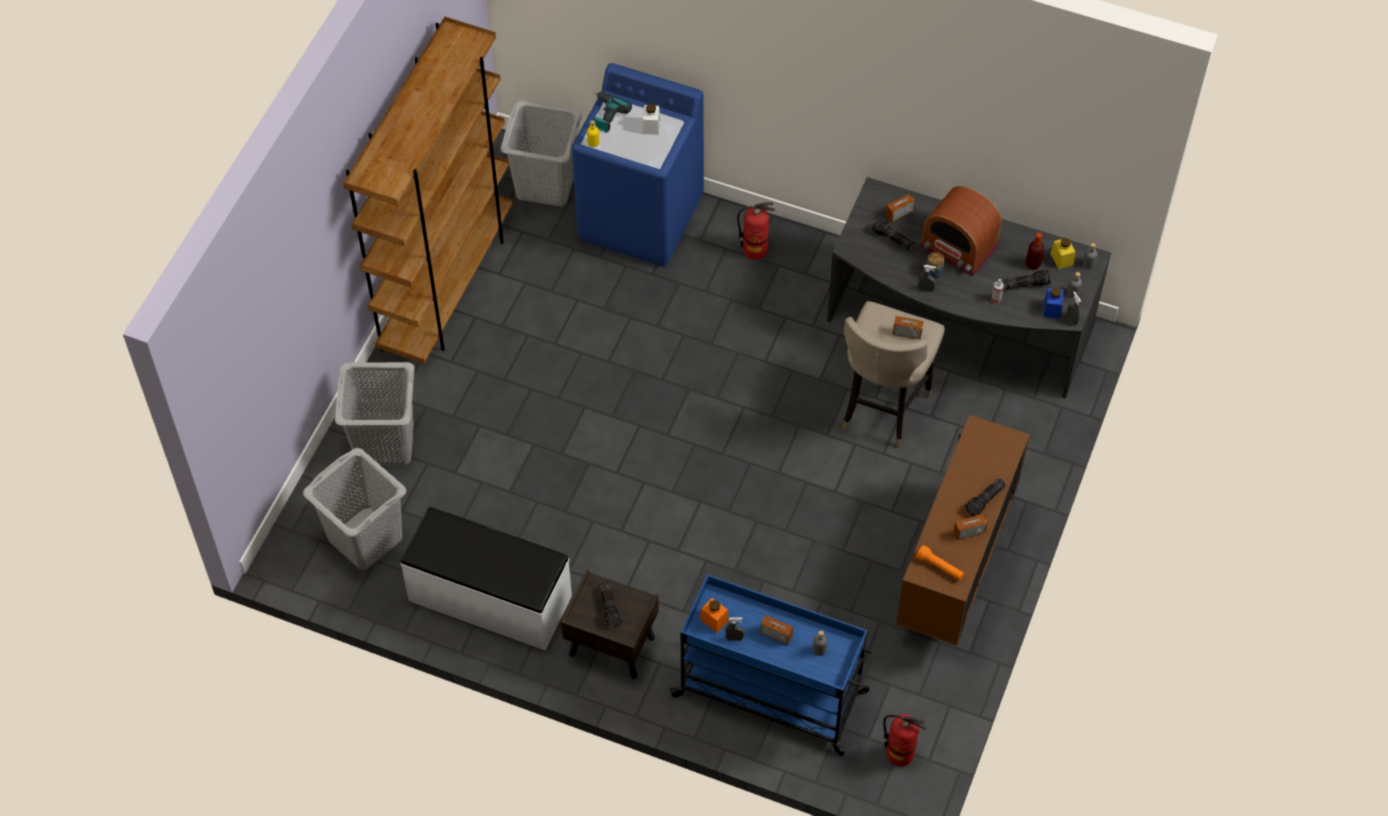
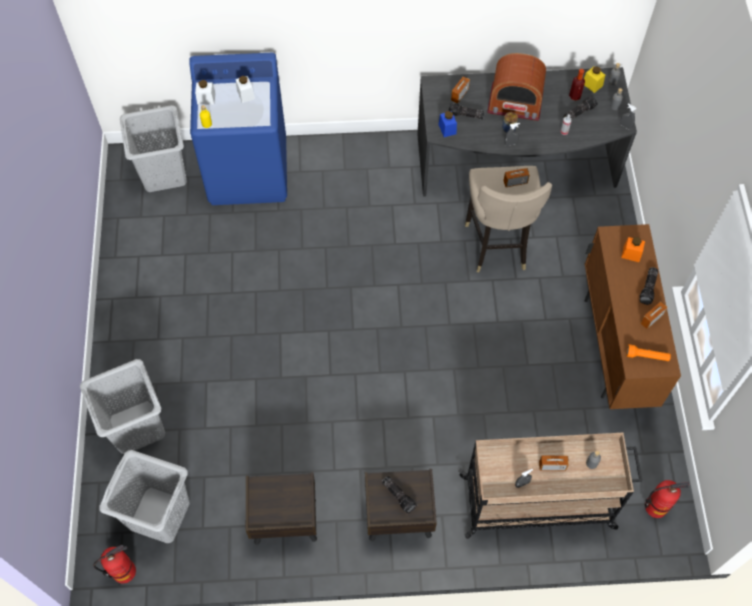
camera: 25 degrees left, 5 degrees up
brown bookcase [343,17,513,364] -> none
white bench [401,507,572,651] -> brown nightstand [246,472,317,545]
power drill [592,91,632,132] -> white jar [195,80,215,104]
blue cart [669,574,875,756] -> beige cart [458,433,642,539]
orange jar [700,598,729,633] -> orange jar moved to [621,237,645,262]
fire extinguisher [737,202,775,260] -> fire extinguisher moved to [93,545,136,583]
blue jar [1043,287,1063,318] -> blue jar moved to [438,111,457,137]

